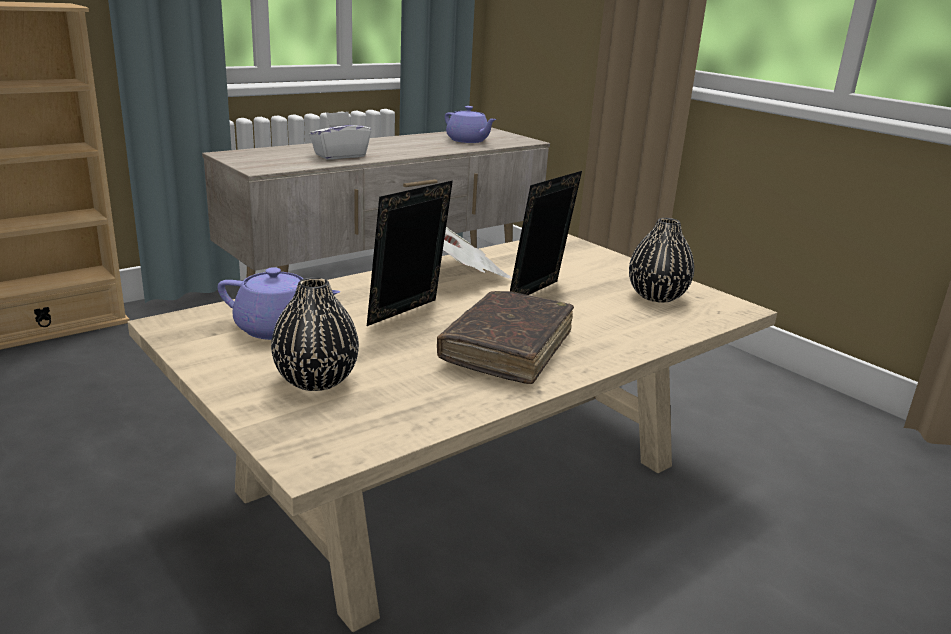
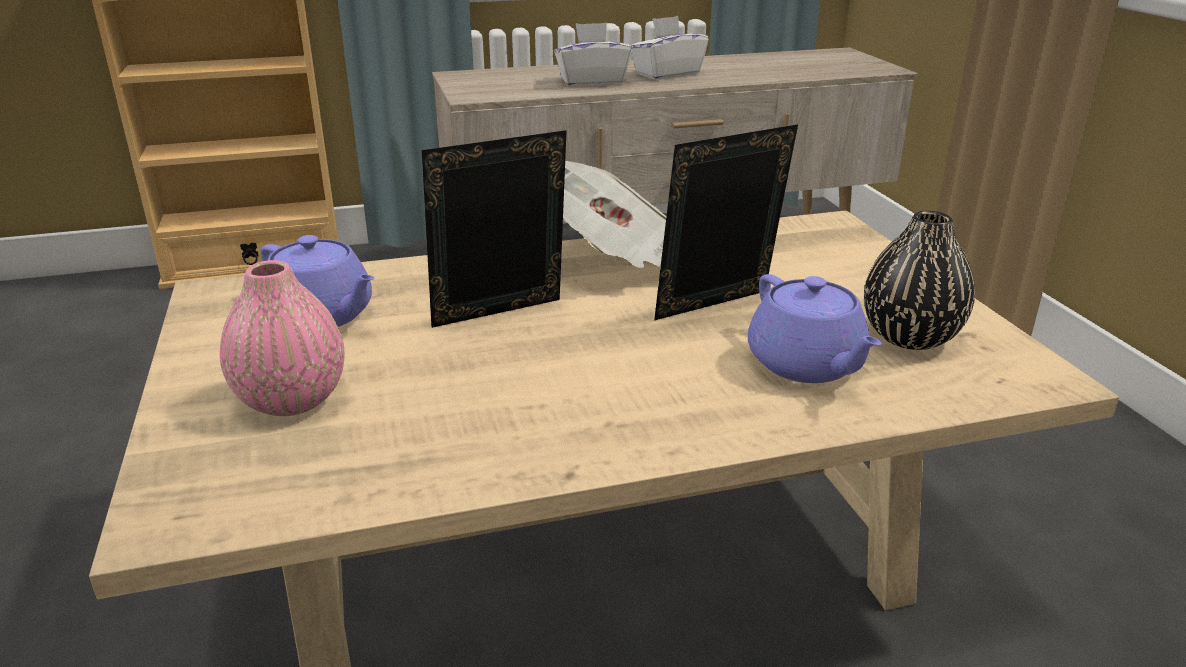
camera: 25 degrees right, 5 degrees up
black vase [271,277,359,391] -> pink vase [220,260,344,416]
brown book [437,291,574,384] -> none
purple teapot [445,106,497,143] -> purple teapot moved to [748,274,882,383]
none -> white tissue box [631,16,709,80]

